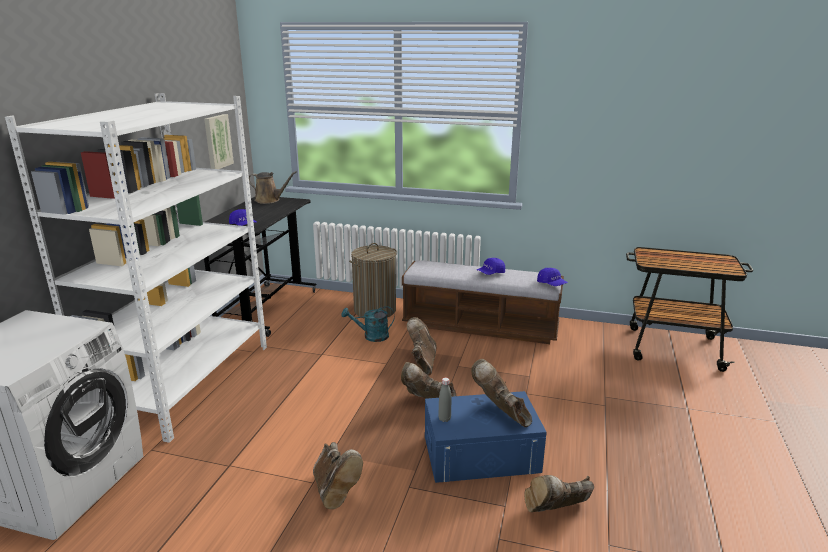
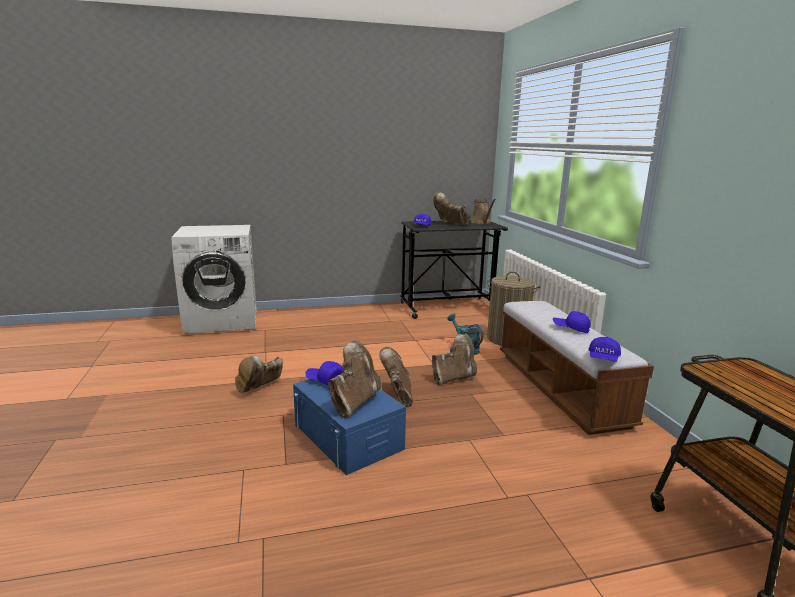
camera: 60 degrees right, 5 degrees down
white bookcase [5,93,267,443] -> none
picture [204,114,234,169] -> none
grey bottle [438,377,451,422] -> blue cap [305,361,344,385]
brown boot [524,475,594,512] -> brown boot moved to [434,192,469,226]

